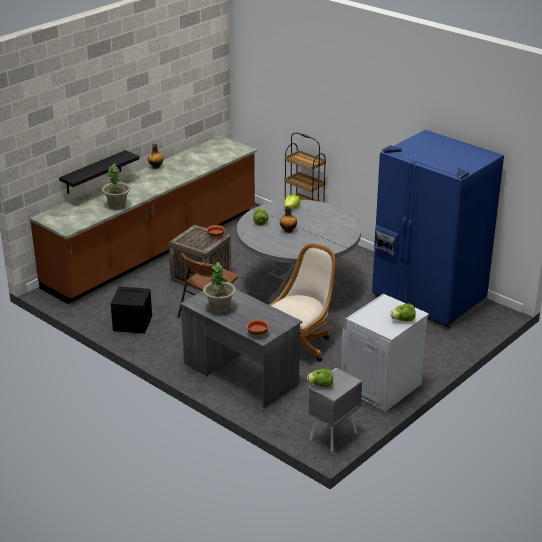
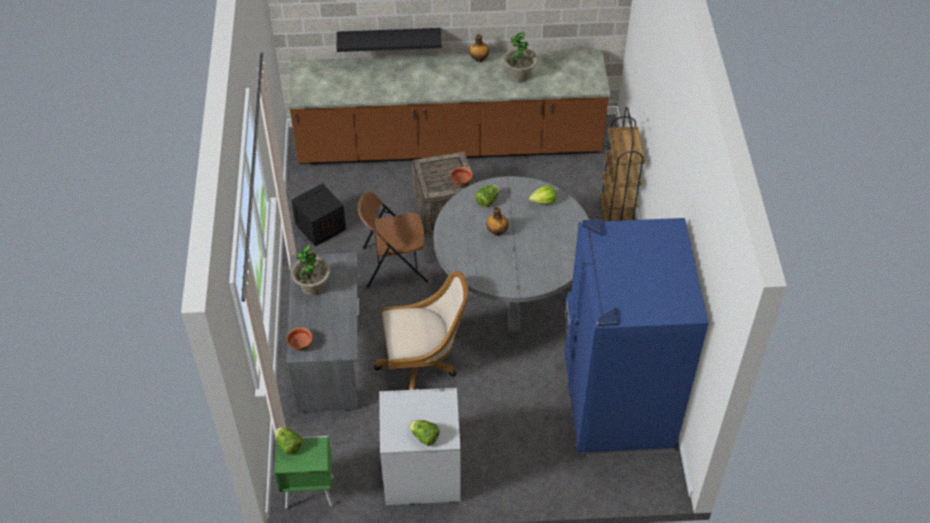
camera: 45 degrees right, 20 degrees up
potted plant [102,163,131,210] -> potted plant moved to [503,31,538,82]
grey nightstand [308,368,362,452] -> green nightstand [275,436,334,509]

